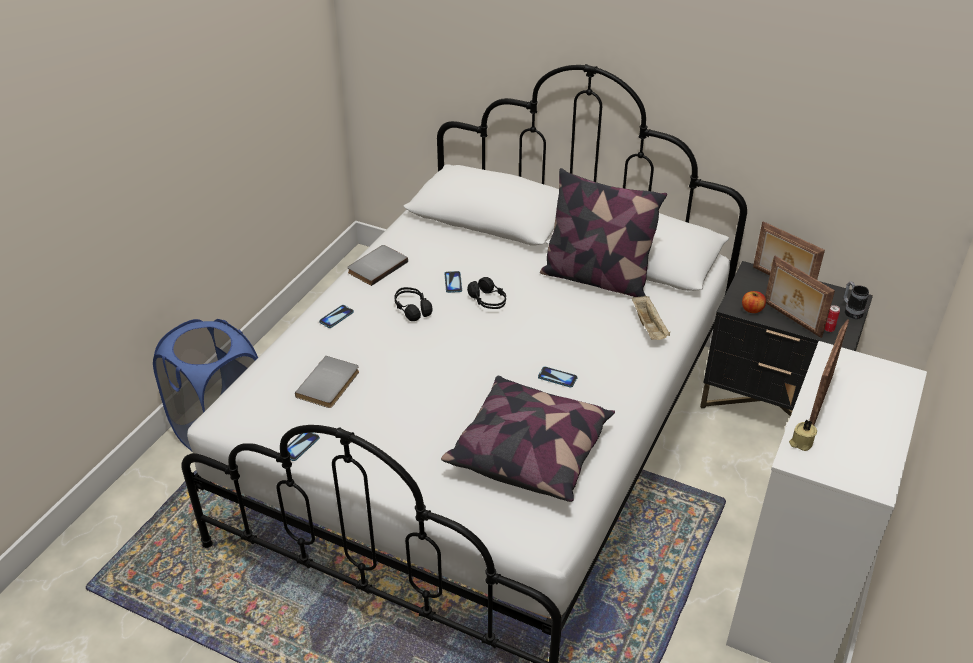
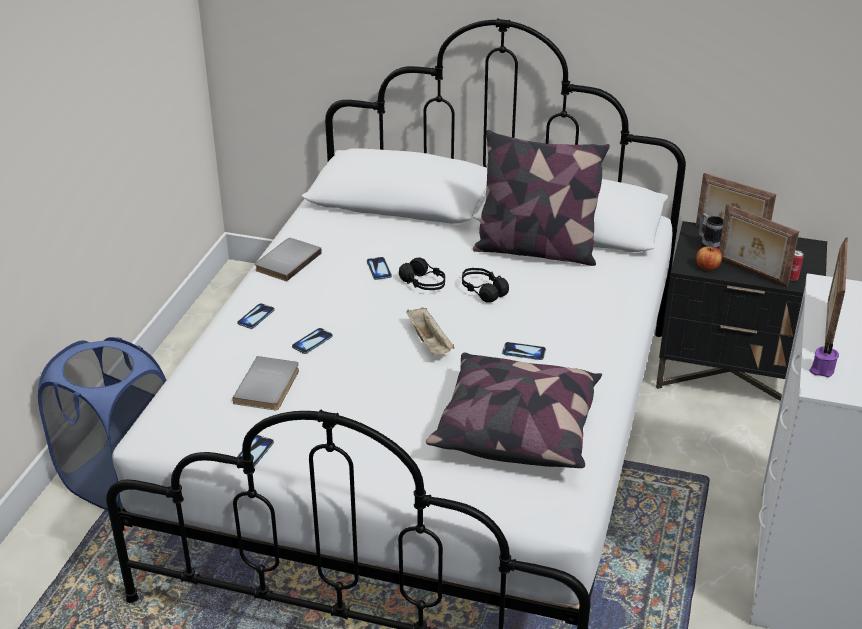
camera: 10 degrees left, 5 degrees down
black headphones [394,287,433,321] -> black headphones moved to [462,268,509,303]
beige tray [632,295,670,340] -> beige tray moved to [406,307,454,355]
beige candle [789,420,817,451] -> purple candle [809,342,839,377]
mug [844,282,869,319] -> mug moved to [699,213,724,249]
none -> phone [292,328,333,354]

